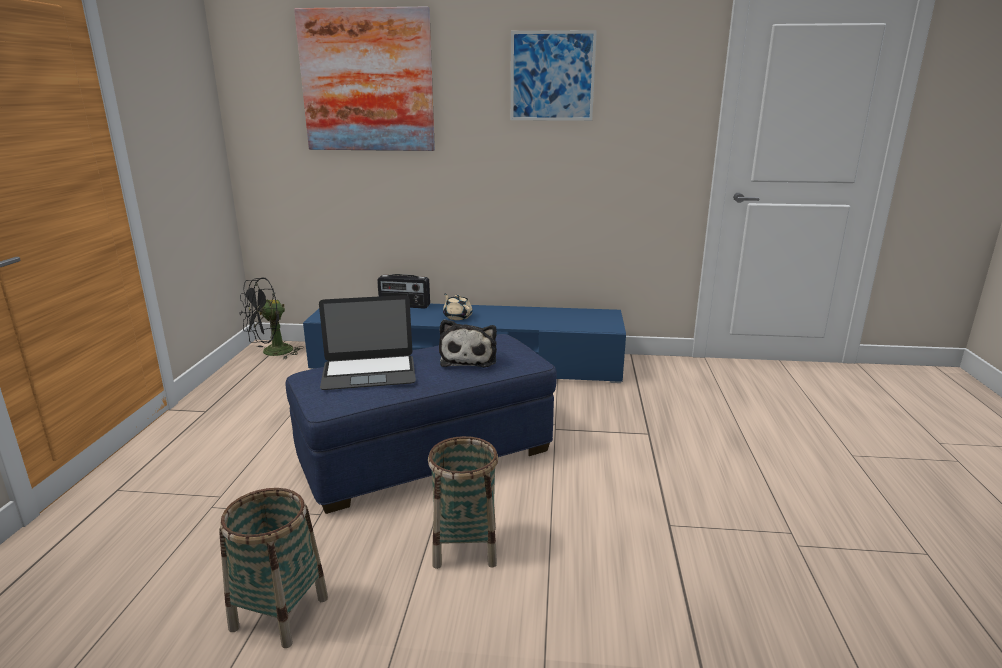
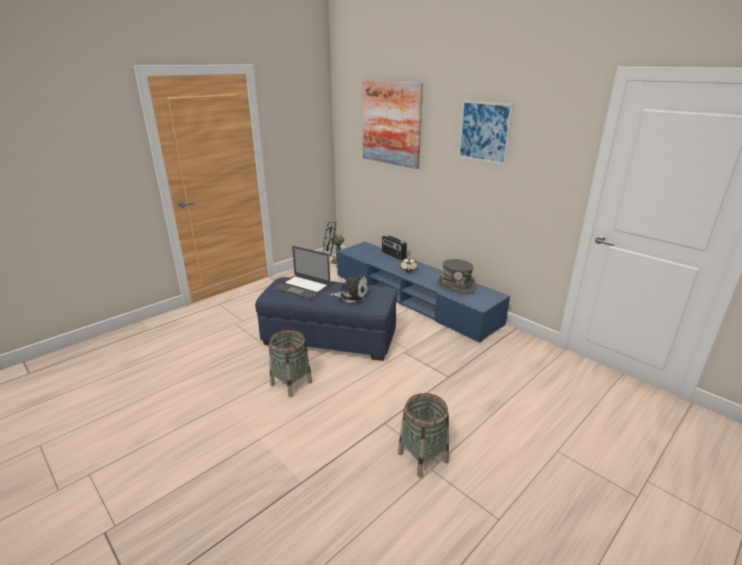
camera: 40 degrees right, 5 degrees up
basket [219,488,328,648] -> basket moved to [398,393,449,478]
plush toy [439,319,497,367] -> plush toy turned 120 degrees counterclockwise [329,271,369,303]
none -> grey hat [436,259,477,294]

